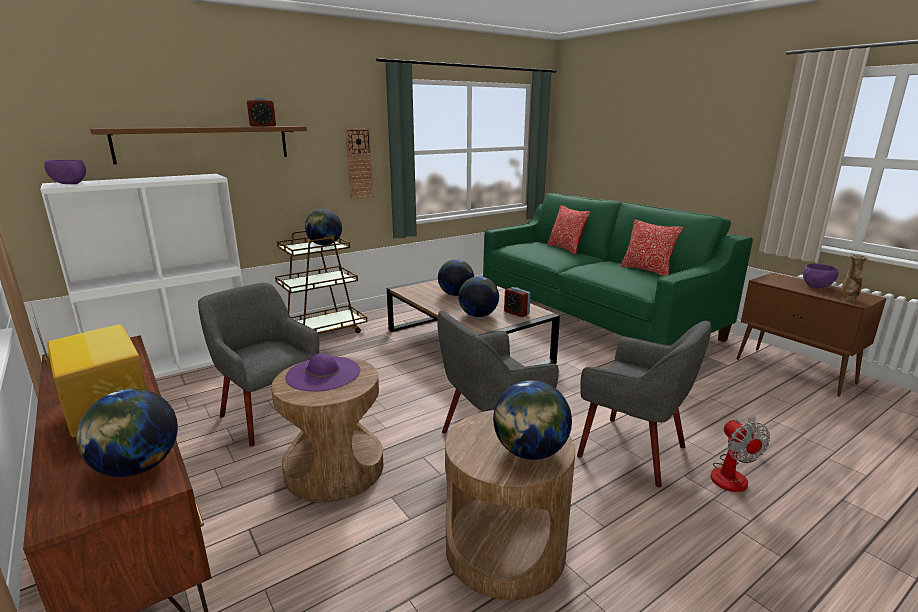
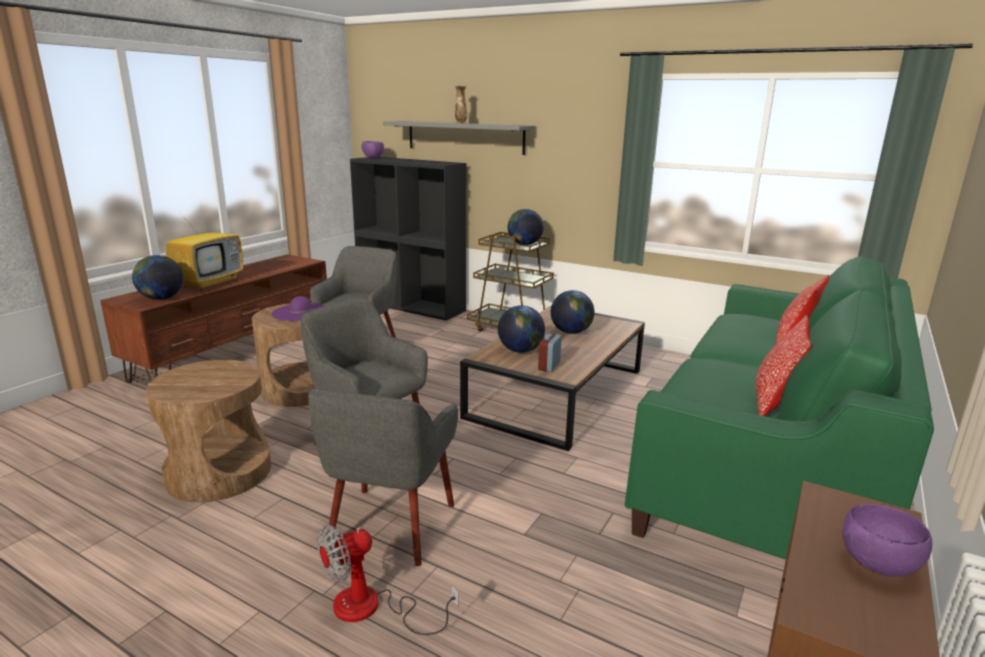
camera: 65 degrees right, 0 degrees up
white bookcase [40,174,243,379] -> black bookcase [350,157,466,321]
brown shelf [90,126,307,164] -> grey shelf [383,121,535,155]
alarm clock [247,97,276,127] -> none
wall clock [345,128,374,199] -> none
globe [493,380,572,460] -> none
vase [841,254,869,301] -> vase moved to [455,86,467,123]

